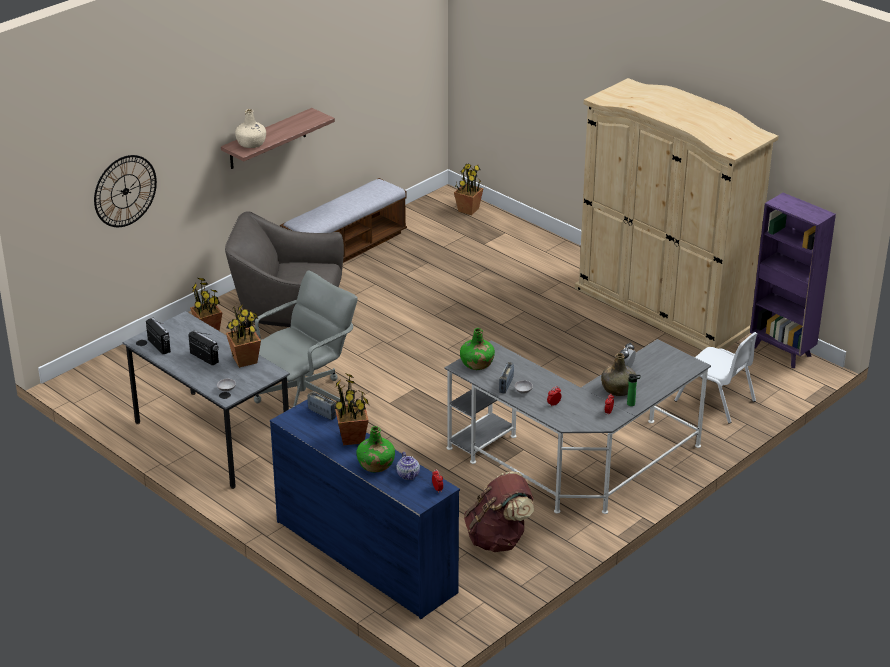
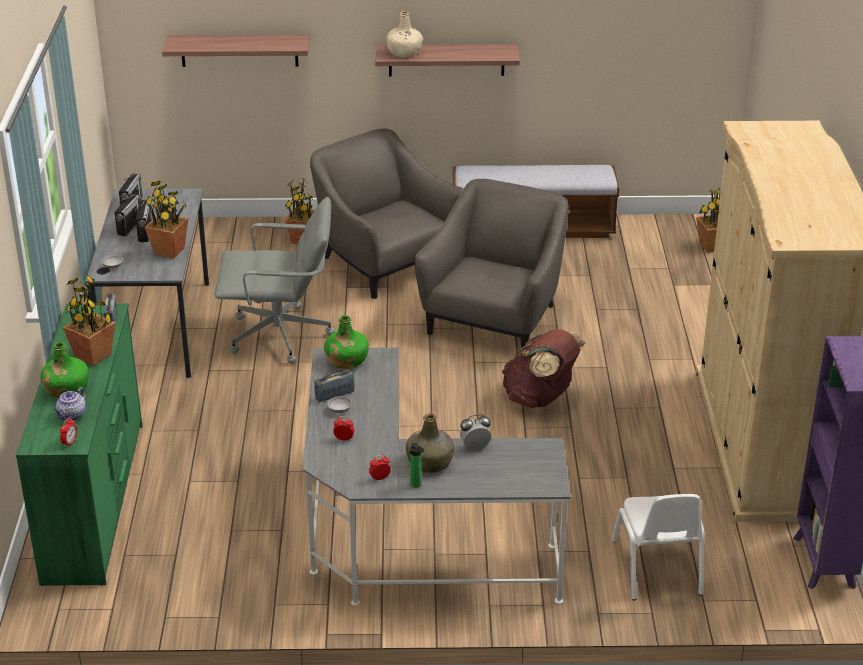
camera: 45 degrees right, 0 degrees up
wall clock [94,155,157,227] -> shelf [162,34,310,67]
blue dresser [270,400,460,619] -> green dresser [16,303,142,586]
brown backpack [464,472,534,552] -> brown backpack moved to [502,329,585,408]
none -> radio [115,194,141,236]
none -> grey armchair [415,179,569,348]

